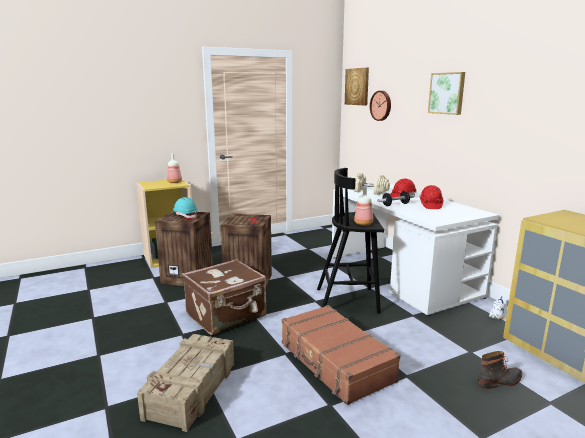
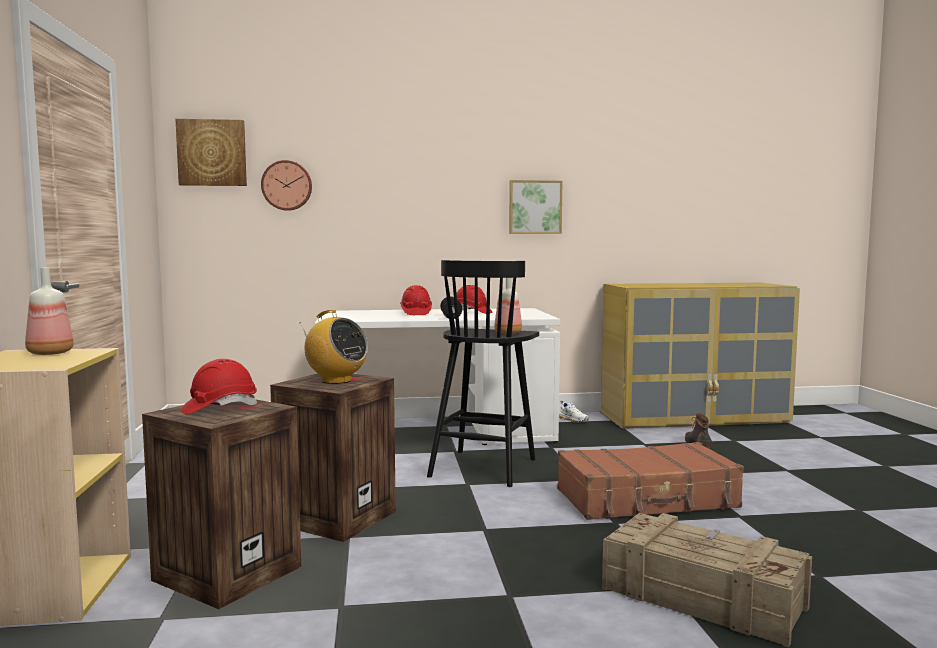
camera: 70 degrees left, 10 degrees down
turquoise hard hat [172,197,198,218] -> red hard hat [181,359,257,414]
brown suitcase [182,259,267,335] -> none
beige dumbbell [352,173,390,195] -> none
picture [428,72,465,115] -> picture moved to [509,180,562,234]
none -> radio [300,310,368,384]

